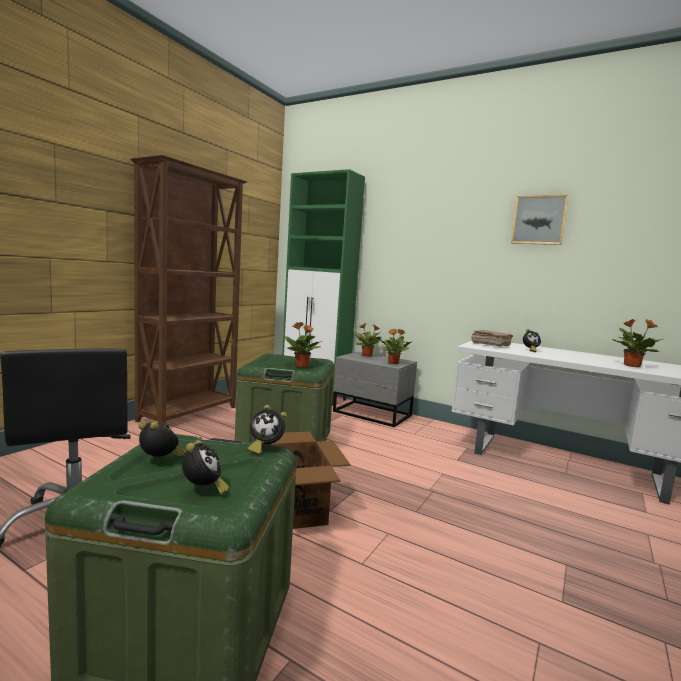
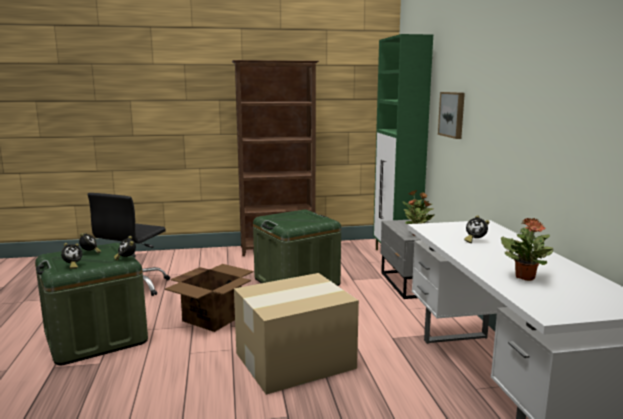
camera: 50 degrees right, 5 degrees up
potted plant [285,322,322,367] -> none
brown book [472,330,513,347] -> none
picture [511,195,569,245] -> picture moved to [438,92,465,139]
none -> cardboard box [234,273,359,395]

